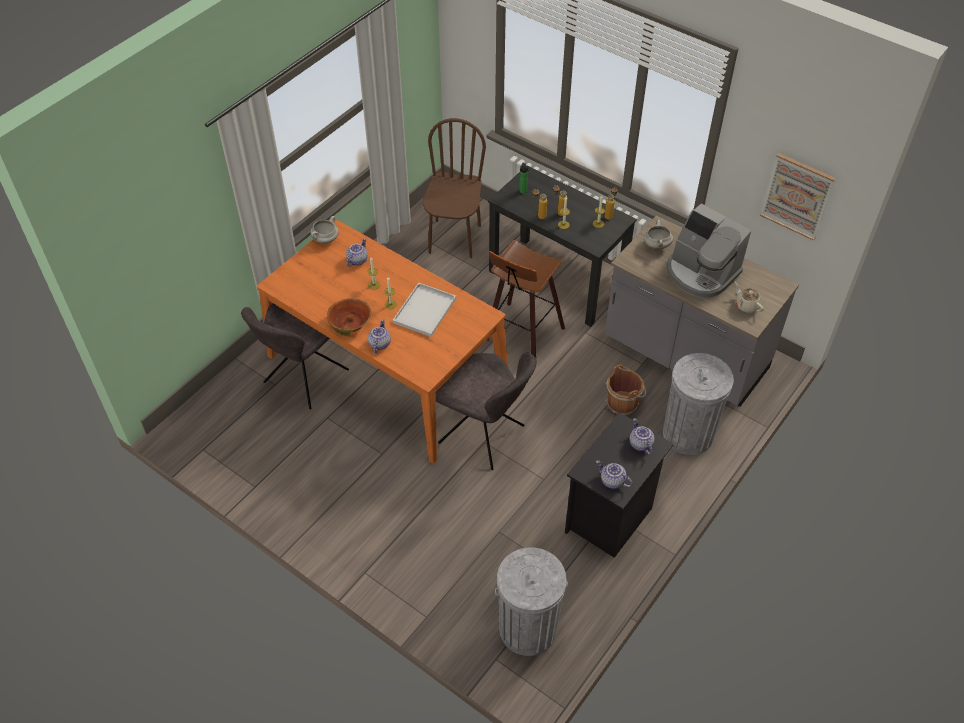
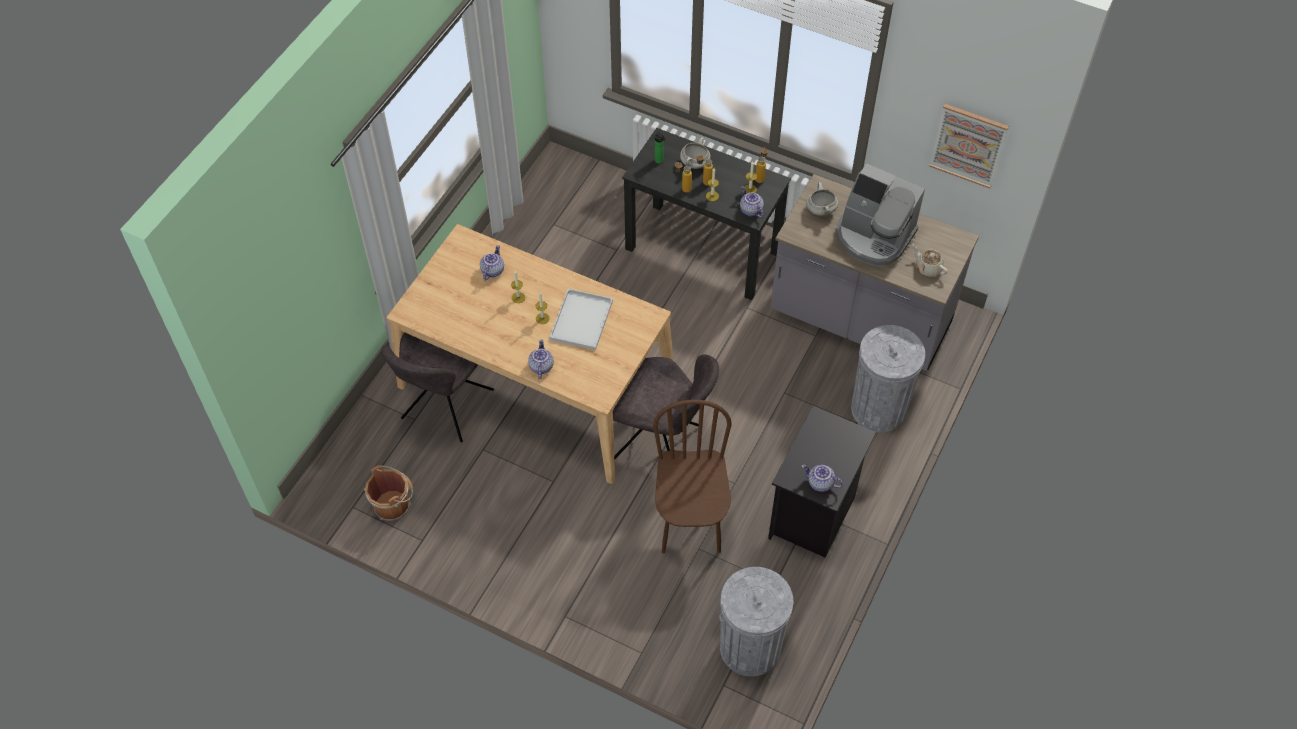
camera: 10 degrees left, 5 degrees up
orange dining table [257,220,508,463] -> beige dining table [387,224,674,484]
white cooking pot [311,216,339,244] -> white cooking pot moved to [680,137,710,169]
bowl [327,298,371,336] -> none
brown chair [423,118,486,258] -> brown chair moved to [653,399,732,554]
stool [487,240,565,357] -> none
brown bucket [606,364,646,416] -> brown bucket moved to [364,465,413,521]
teapot [630,418,654,455] -> teapot moved to [740,186,764,218]

